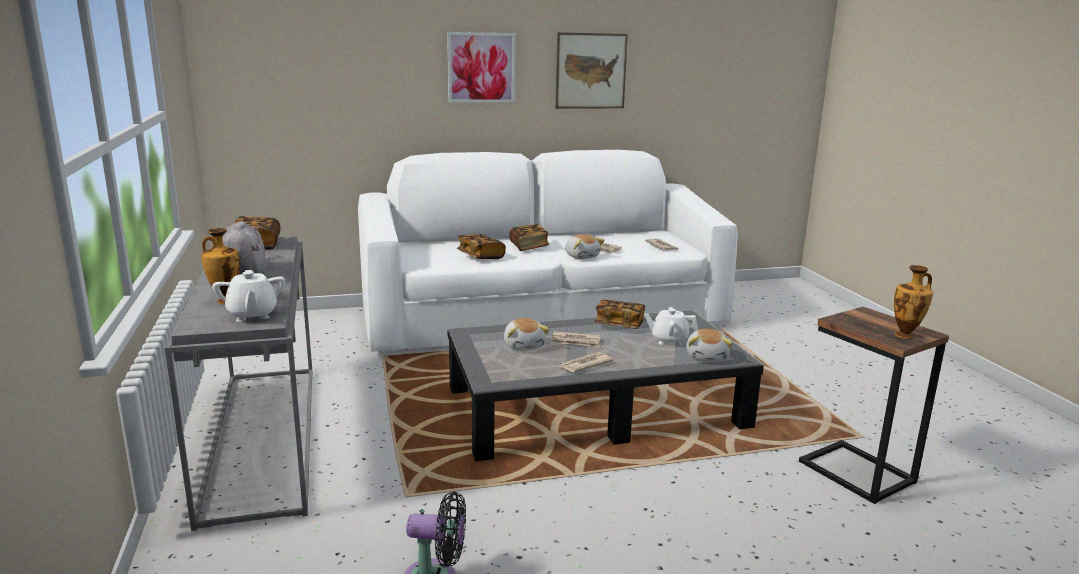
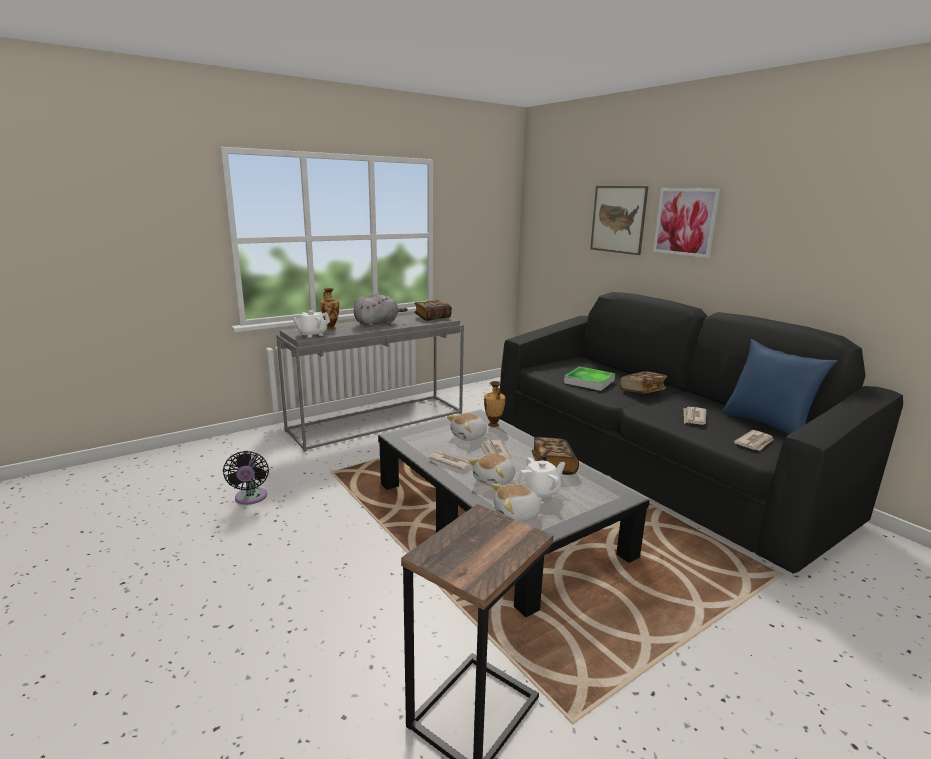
camera: 70 degrees right, 0 degrees up
white sofa [358,150,738,352] -> black sofa [500,292,903,574]
book [457,234,506,259] -> tray [564,367,615,391]
picture [555,32,628,109] -> picture moved to [590,186,648,255]
plush toy [565,234,605,259] -> plush toy moved to [469,454,515,487]
white teapot [644,307,698,346] -> white teapot turned 75 degrees clockwise [517,457,565,500]
vase [894,265,933,339] -> vase moved to [484,381,505,427]
none -> blue pillow [722,339,838,435]

